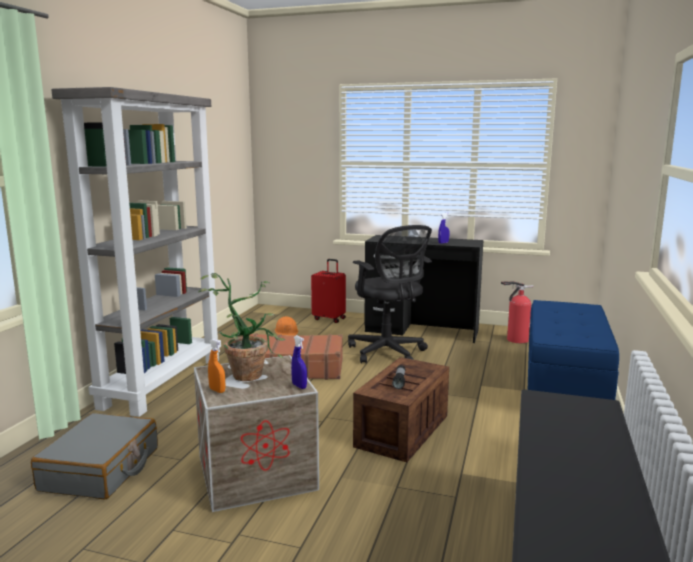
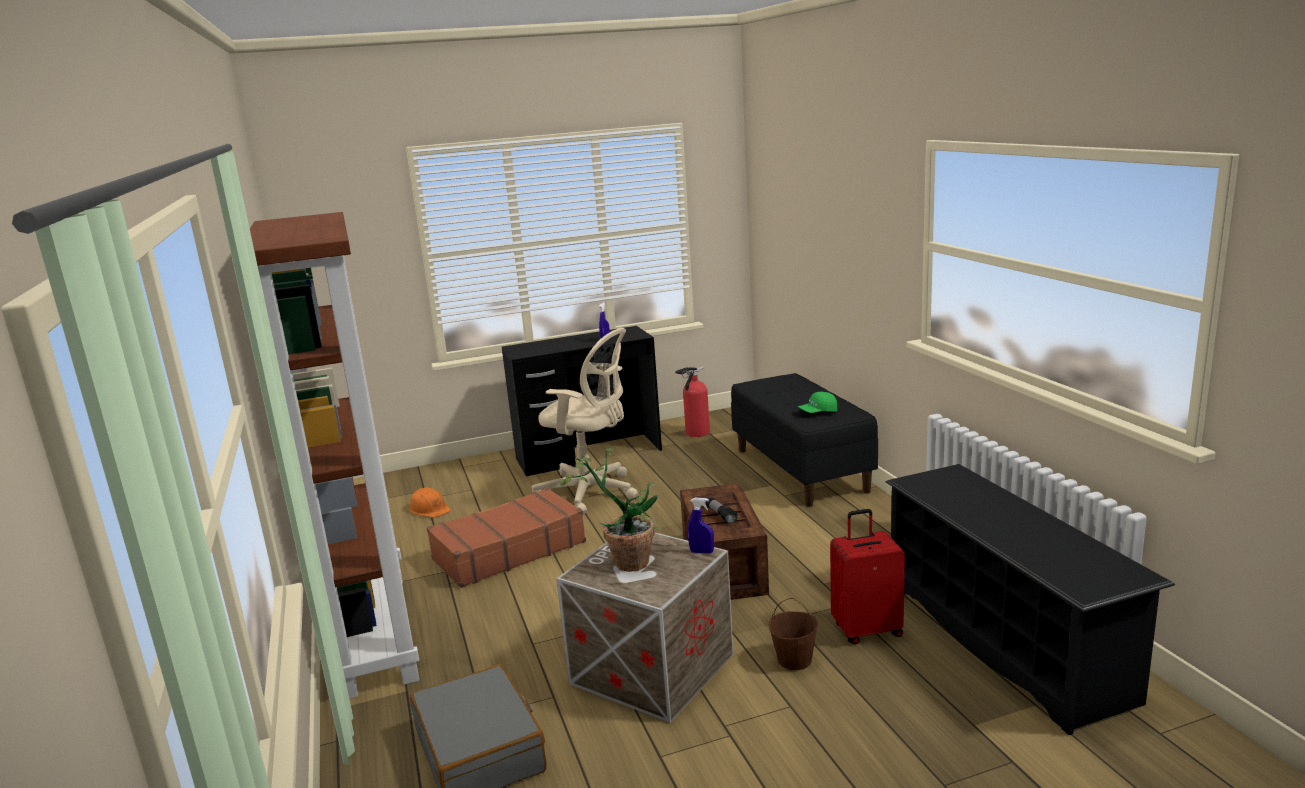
camera: 35 degrees left, 5 degrees up
grey bookcase [51,87,221,417] -> brown bookcase [250,212,419,699]
orange spray bottle [208,339,225,393] -> none
red suitcase [311,259,346,323] -> red suitcase moved to [830,509,905,645]
black office chair [348,225,432,364] -> beige office chair [532,328,638,514]
blue bench [528,300,619,400] -> black bench [731,373,878,507]
none -> brown bucket [768,598,819,670]
none -> green cap [798,392,837,413]

